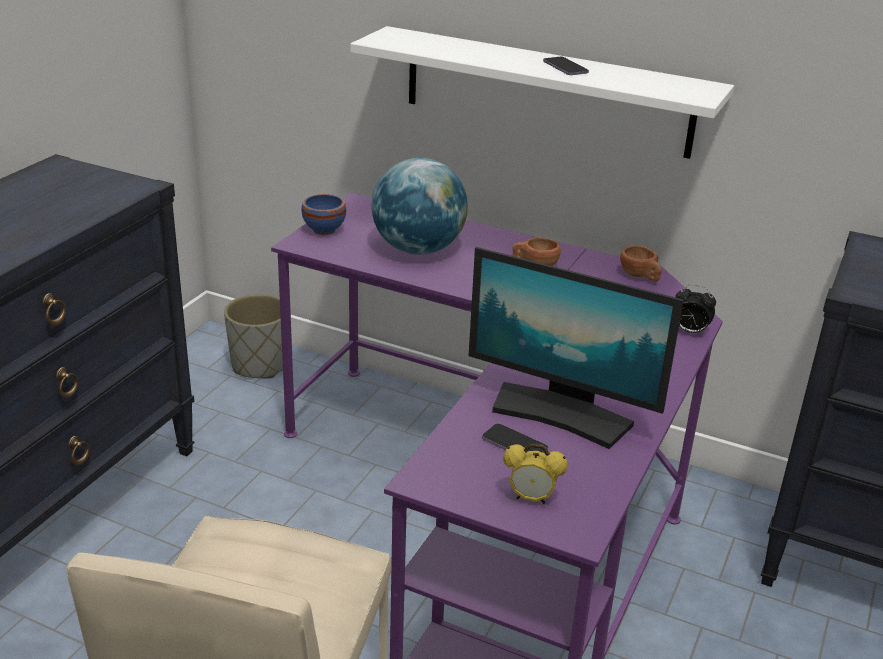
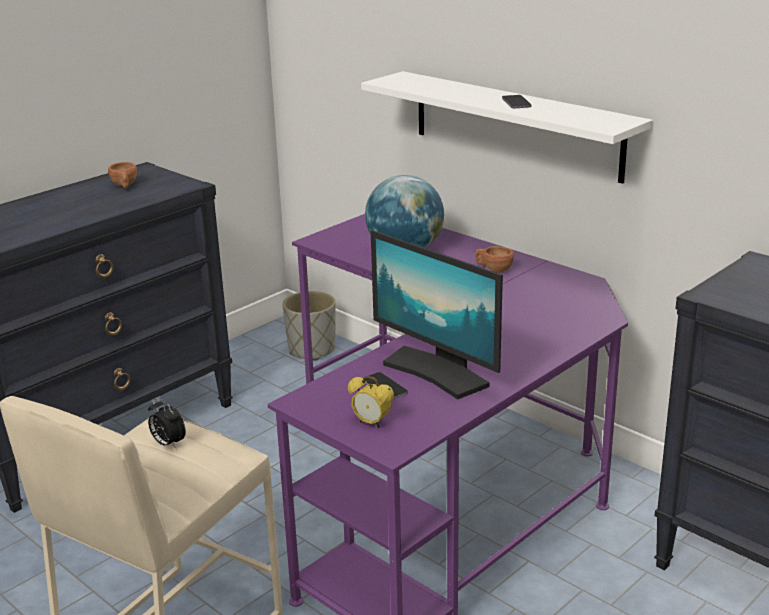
camera: 20 degrees right, 5 degrees down
blue bowl [301,194,346,235] -> none
brown cup [620,245,662,282] -> brown cup moved to [108,162,137,189]
alarm clock [675,285,716,335] -> alarm clock moved to [148,398,186,449]

